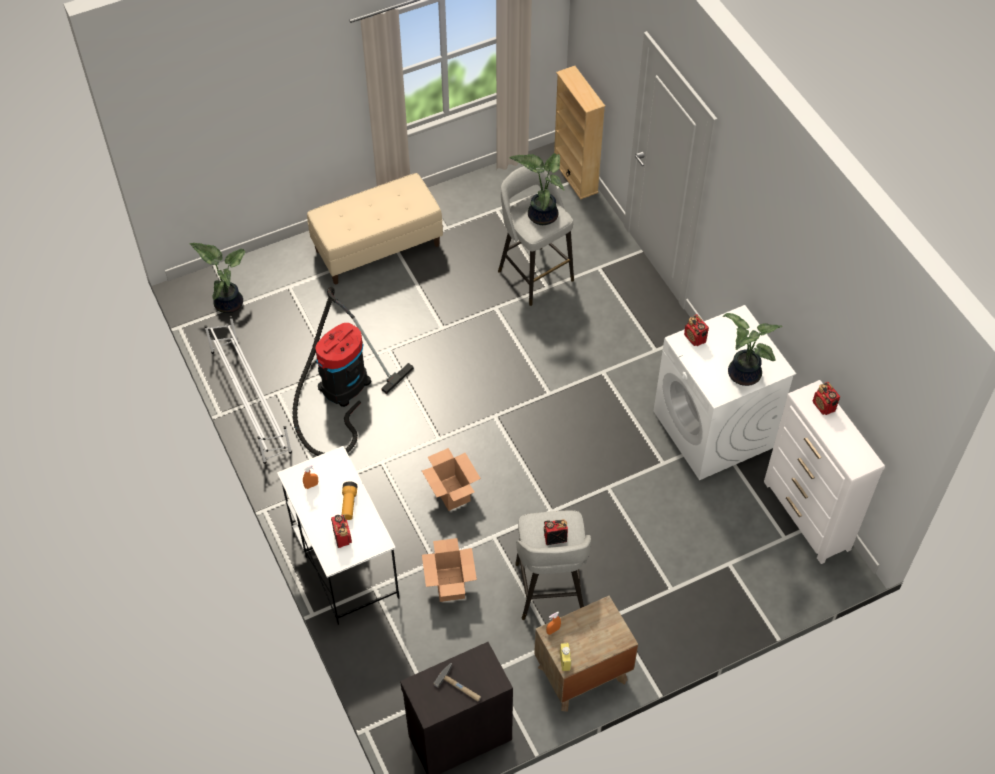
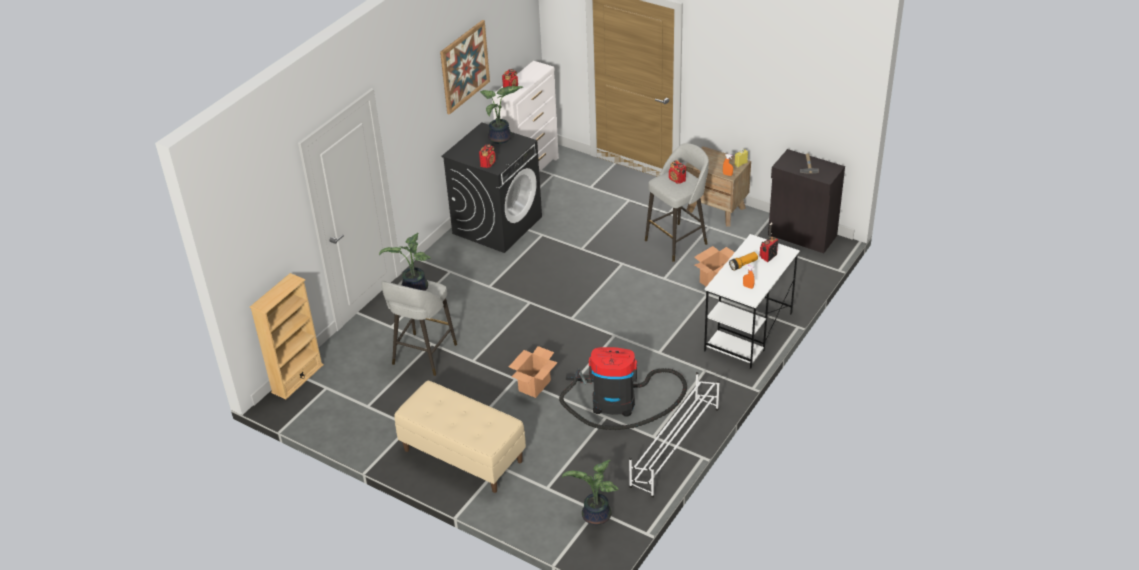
camera: 120 degrees left, 15 degrees down
cardboard box [422,448,481,511] -> cardboard box moved to [509,346,558,398]
white washing machine [653,305,796,480] -> black washing machine [441,122,542,253]
none -> picture [440,20,490,115]

